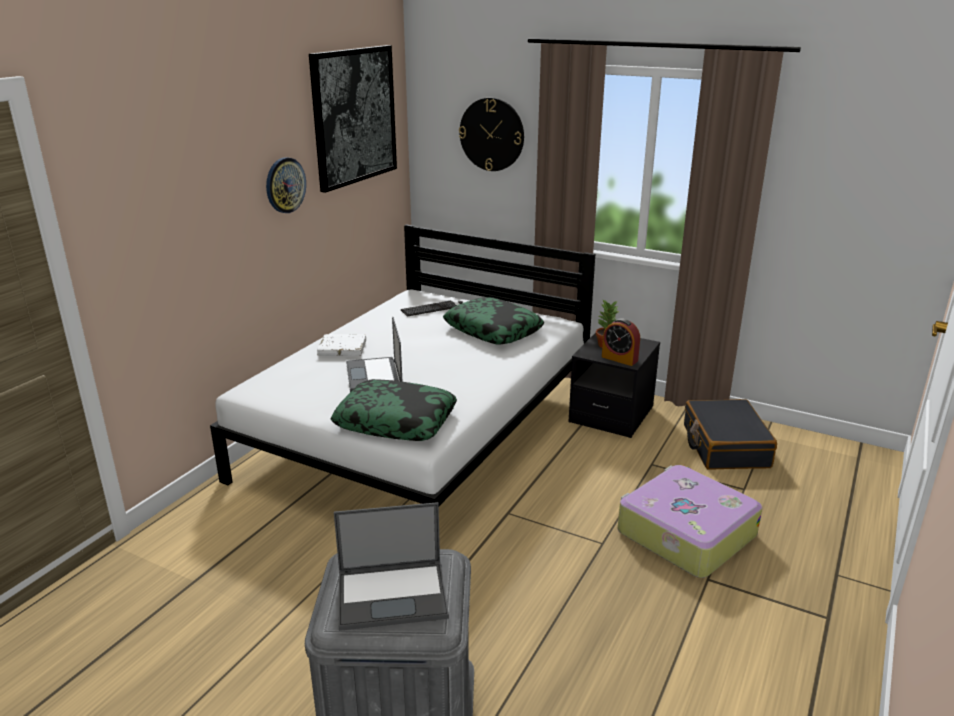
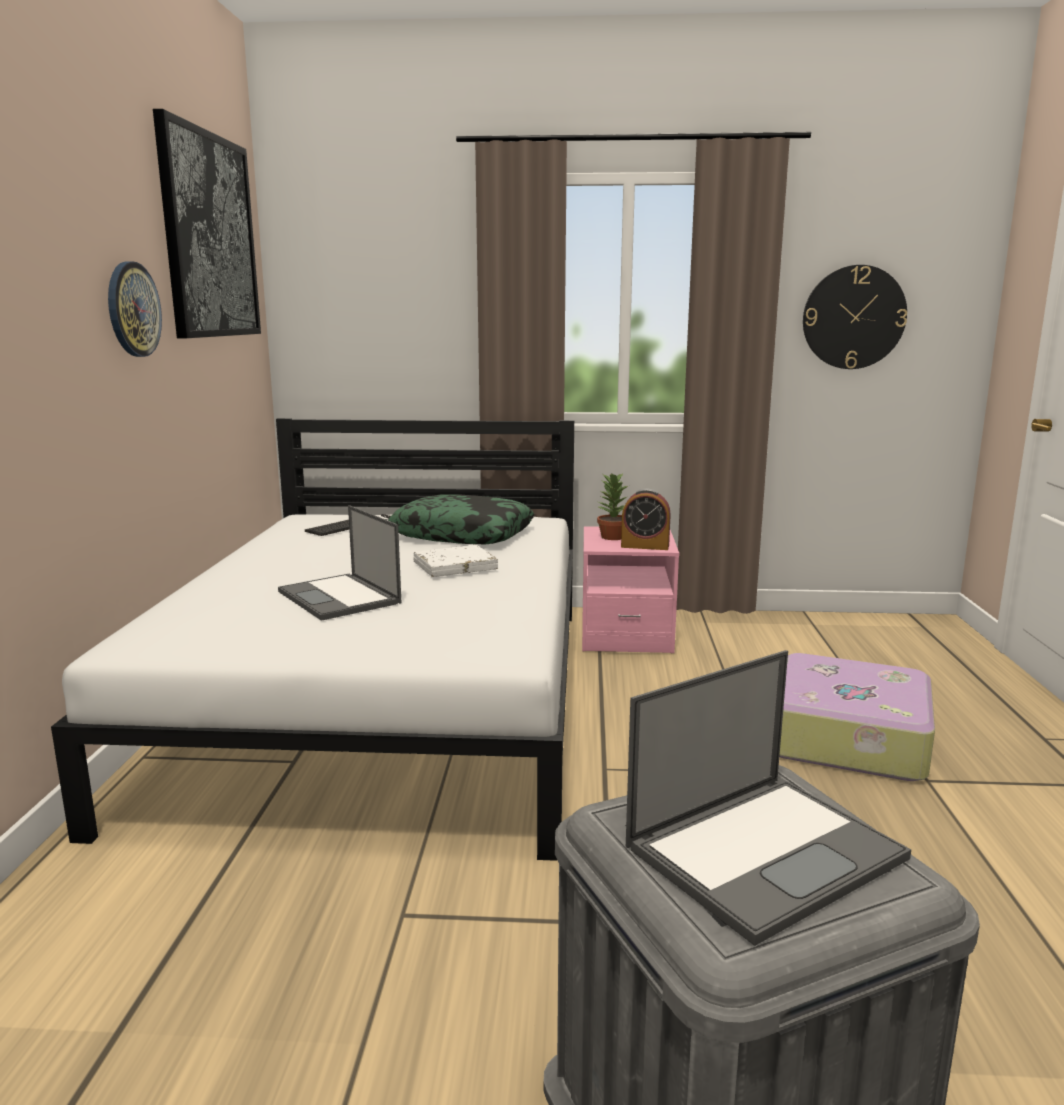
camera: 25 degrees left, 10 degrees down
white book [317,334,366,356] -> white book moved to [413,545,498,577]
pillow [331,379,457,441] -> none
wall clock [459,98,524,171] -> wall clock moved to [803,265,907,369]
black nightstand [568,333,660,438] -> pink nightstand [582,526,679,653]
black suitcase [684,399,777,469] -> none

